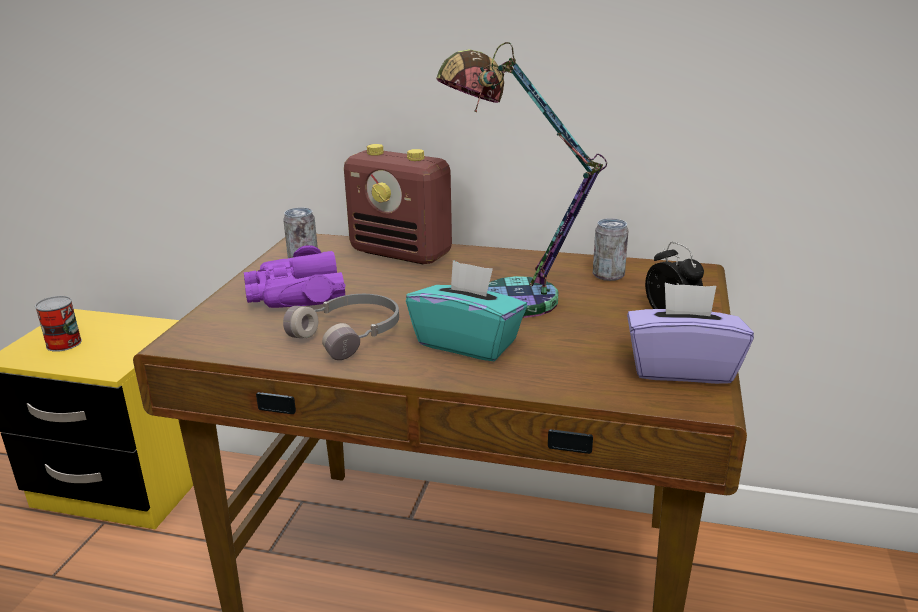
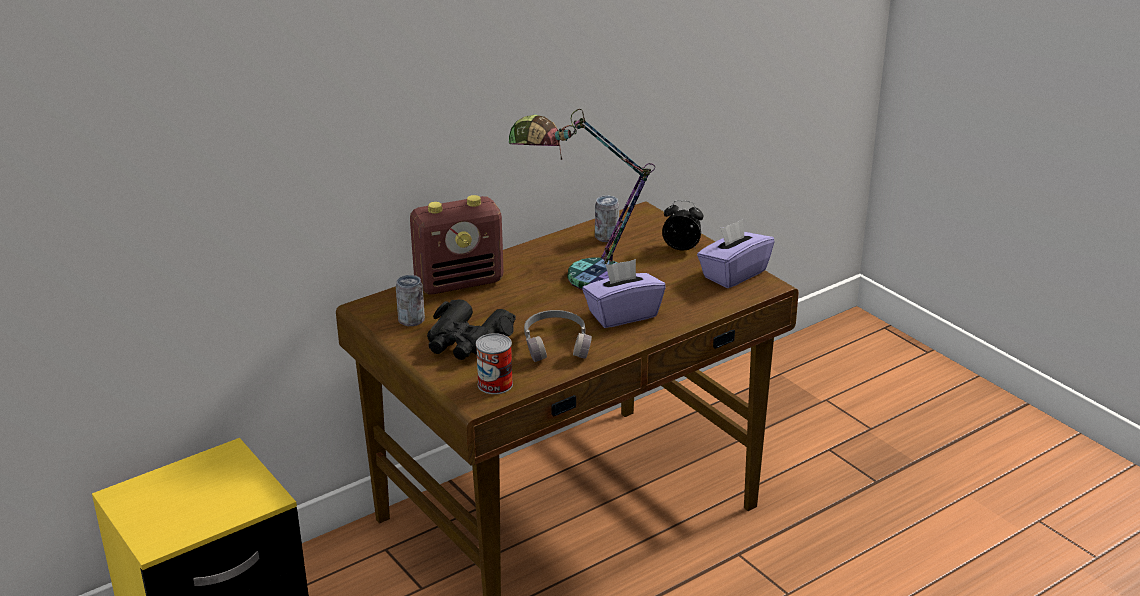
camera: 50 degrees left, 5 degrees up
can [35,296,82,352] -> can moved to [476,333,513,394]
purple binoculars [244,245,346,308] -> black binoculars [427,299,516,360]
turquoise tissue box [406,260,527,361] -> purple tissue box [582,259,665,328]

